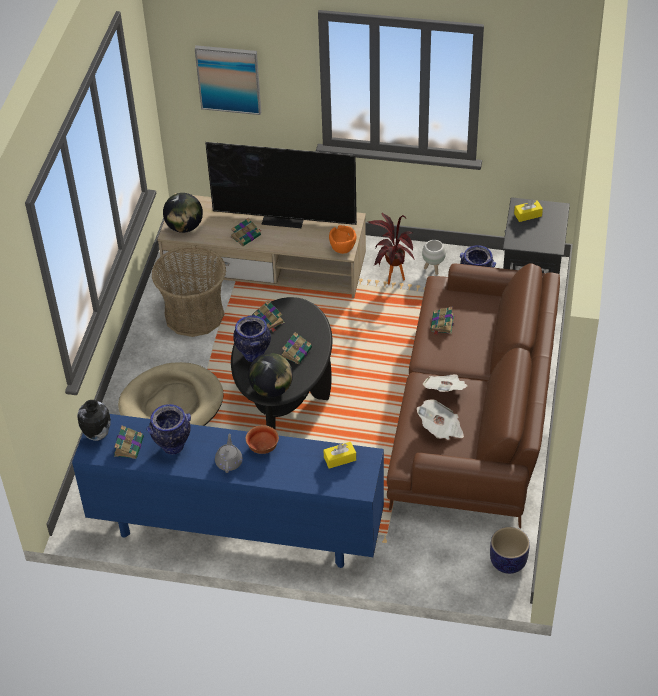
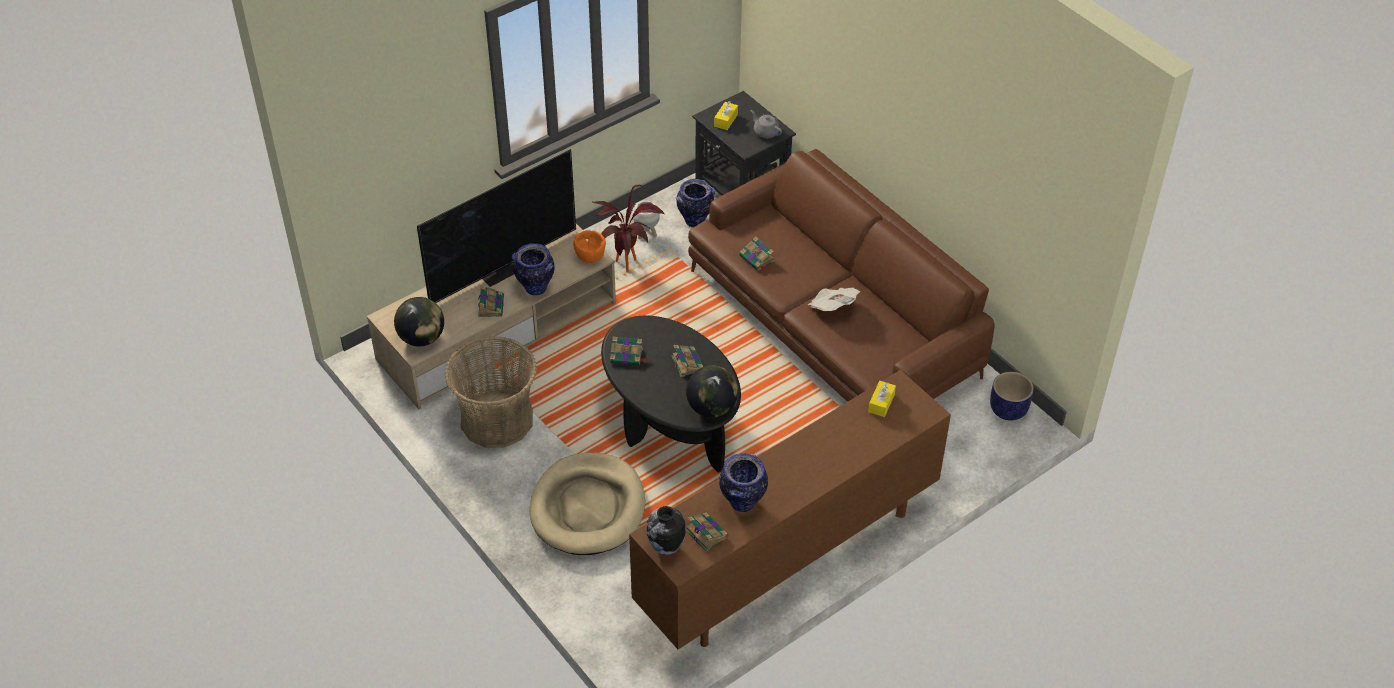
camera: 50 degrees left, 0 degrees up
blue cabinet [72,414,384,568] -> brown cabinet [629,370,951,649]
picture [195,45,261,115] -> none
grey teapot [215,433,243,473] -> grey teapot moved to [750,110,782,138]
vase [233,315,271,362] -> vase moved to [512,243,555,296]
bowl [245,425,279,454] -> none
newspaper [417,399,464,440] -> none

